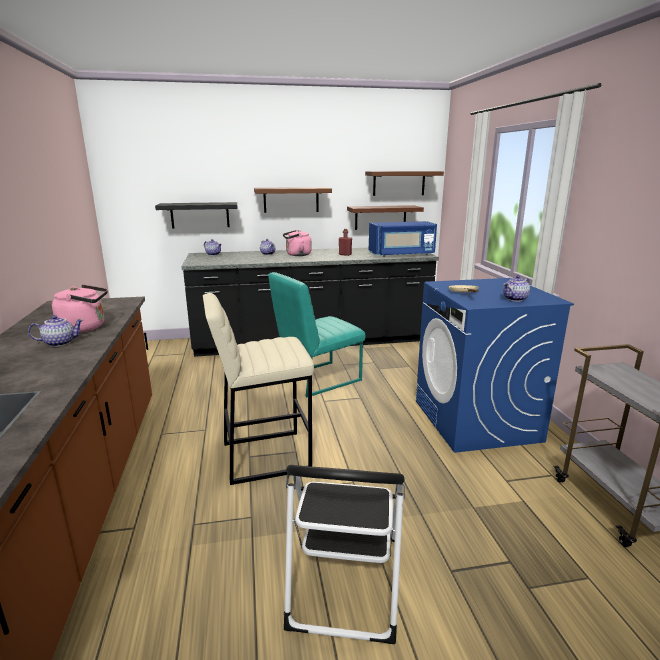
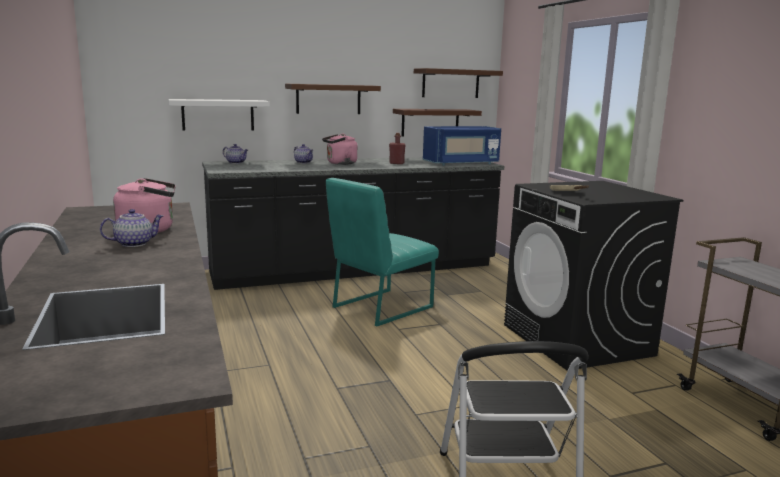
camera: 10 degrees left, 5 degrees down
black shelf [155,202,237,229] -> white shelf [168,99,270,131]
beige stool [203,293,314,485] -> none
blue washing machine [416,278,574,453] -> black washing machine [504,181,683,371]
teapot [503,275,530,301] -> none

